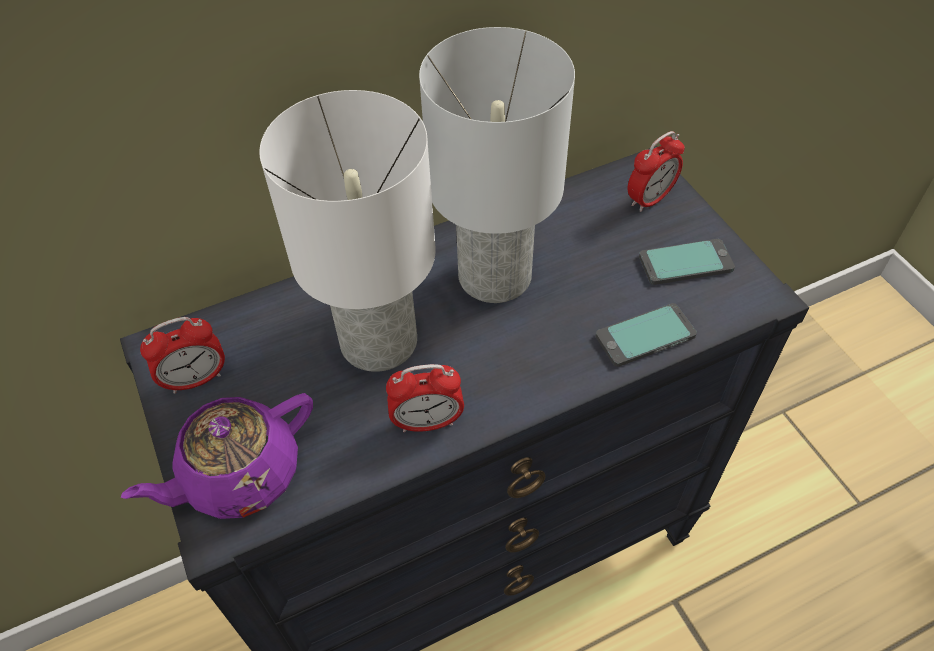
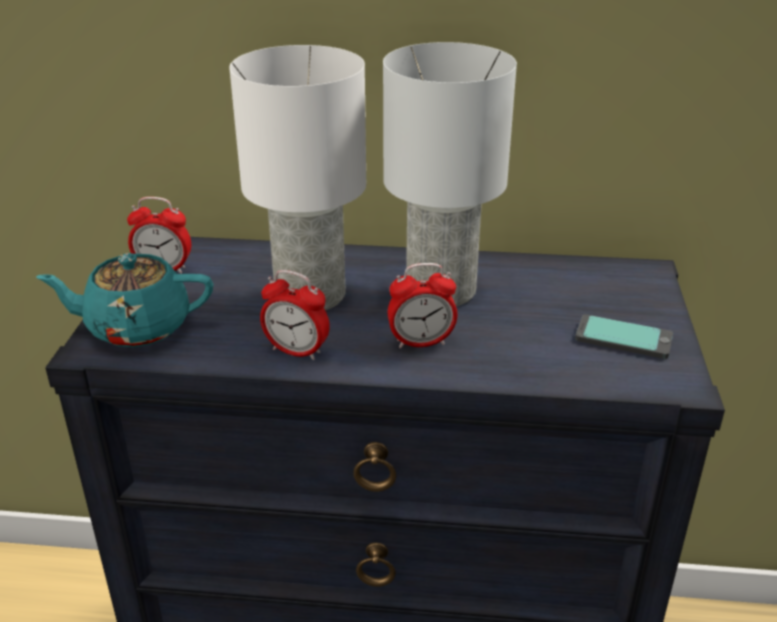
camera: 30 degrees right, 20 degrees down
purple teapot [121,393,313,519] -> turquoise teapot [36,253,213,347]
phone [596,303,697,367] -> none
alarm clock [628,131,685,212] -> alarm clock moved to [388,263,457,348]

